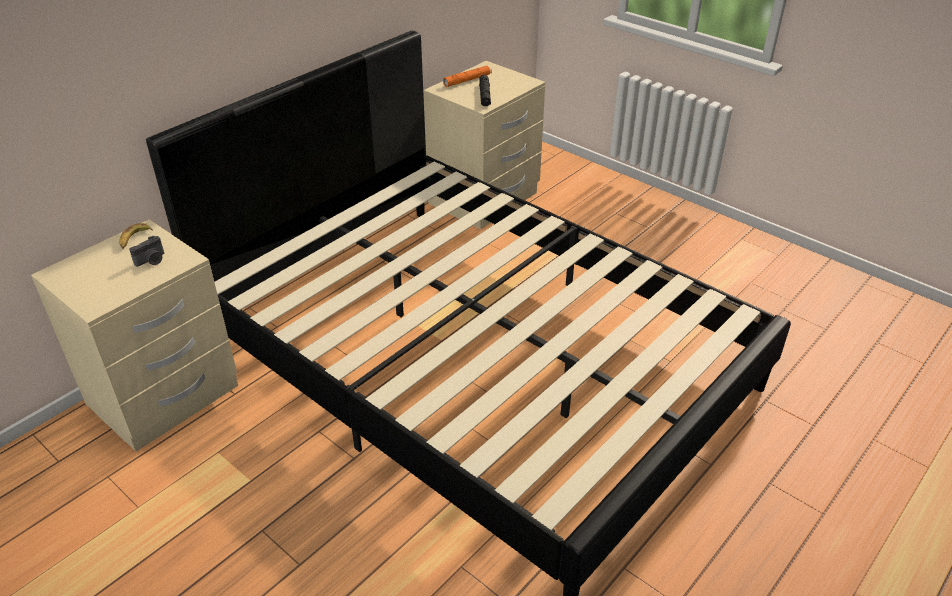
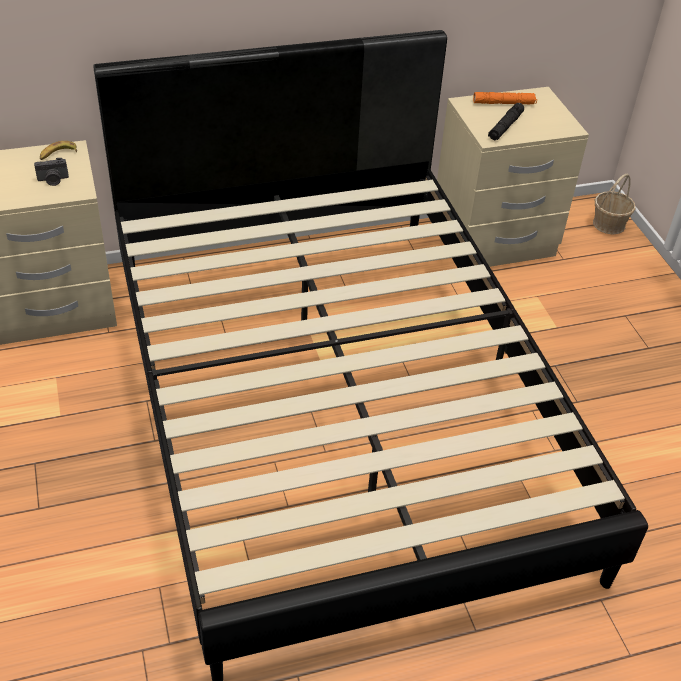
camera: 30 degrees right, 5 degrees up
none -> basket [593,174,635,234]

